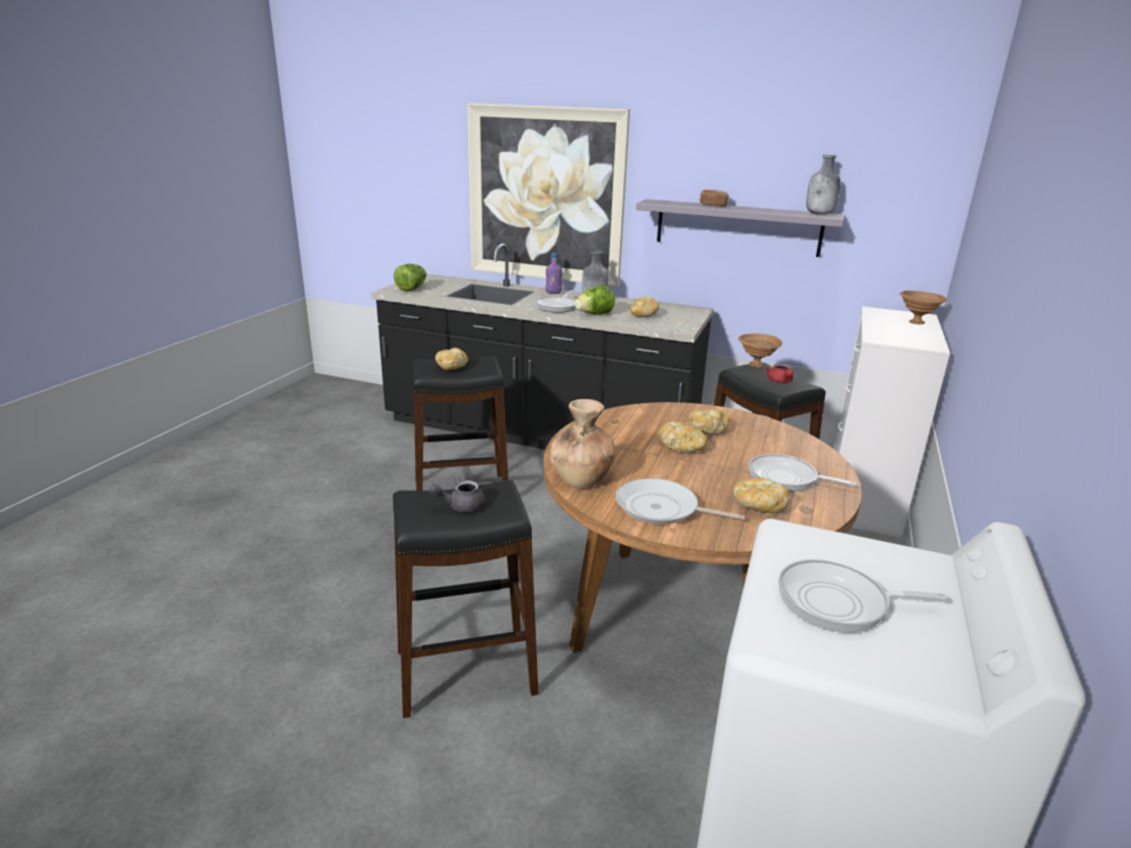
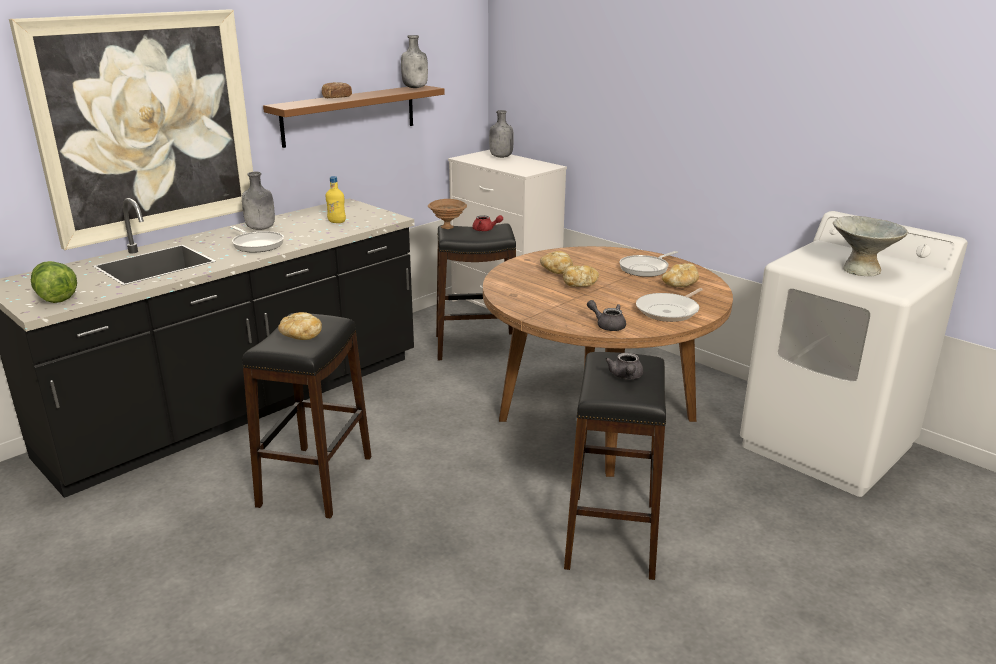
camera: 65 degrees left, 0 degrees up
purple bottle [545,253,562,294] -> none
brown vase [550,399,615,488] -> grey teapot [587,300,626,331]
lettuce [575,285,615,315] -> none
bread [630,296,659,317] -> yellow bottle [326,176,346,223]
grey shelf [636,199,844,257] -> brown shelf [263,85,445,148]
frying pan [778,559,948,633] -> grey bowl [833,216,908,276]
brown bowl [900,291,947,324] -> grey bottle [489,110,514,158]

